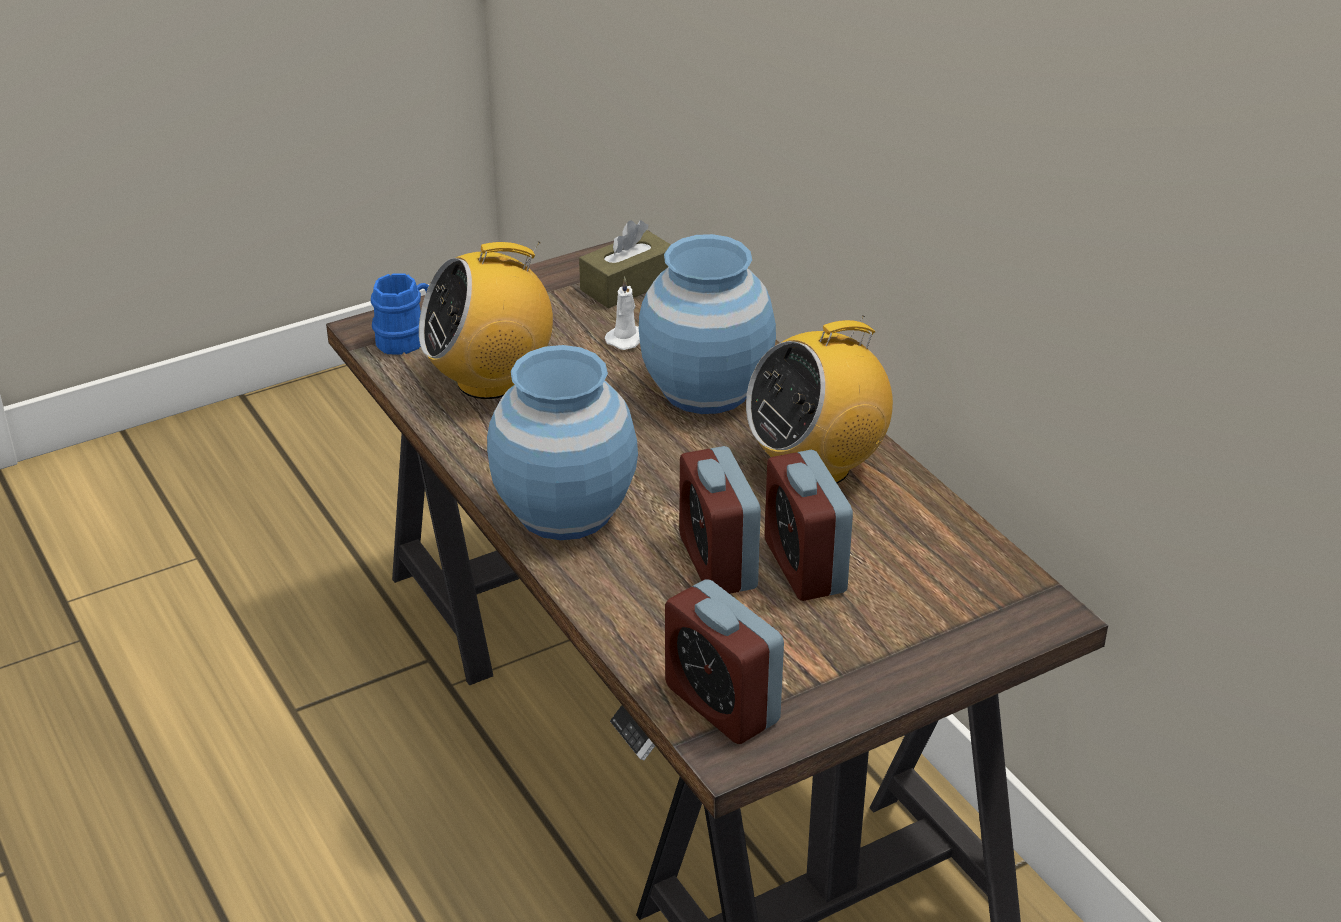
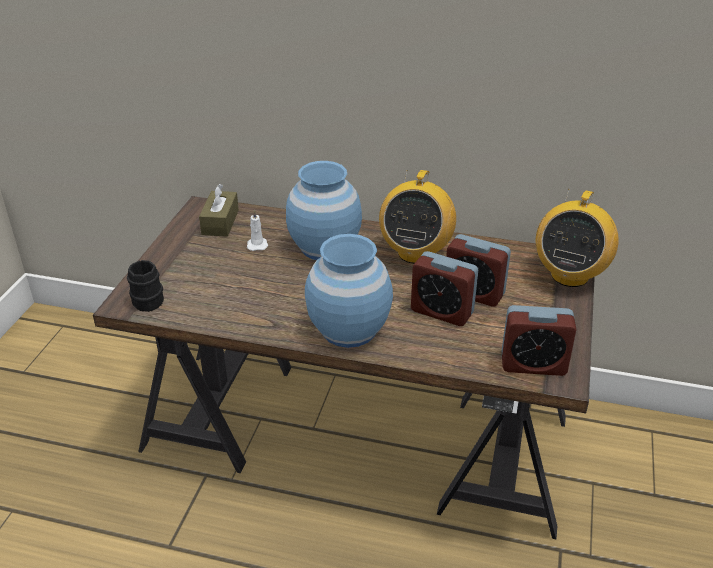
camera: 45 degrees left, 0 degrees up
blue mug [371,274,429,355] -> black mug [127,260,164,312]
radio [419,241,553,399] -> radio moved to [536,190,619,287]

